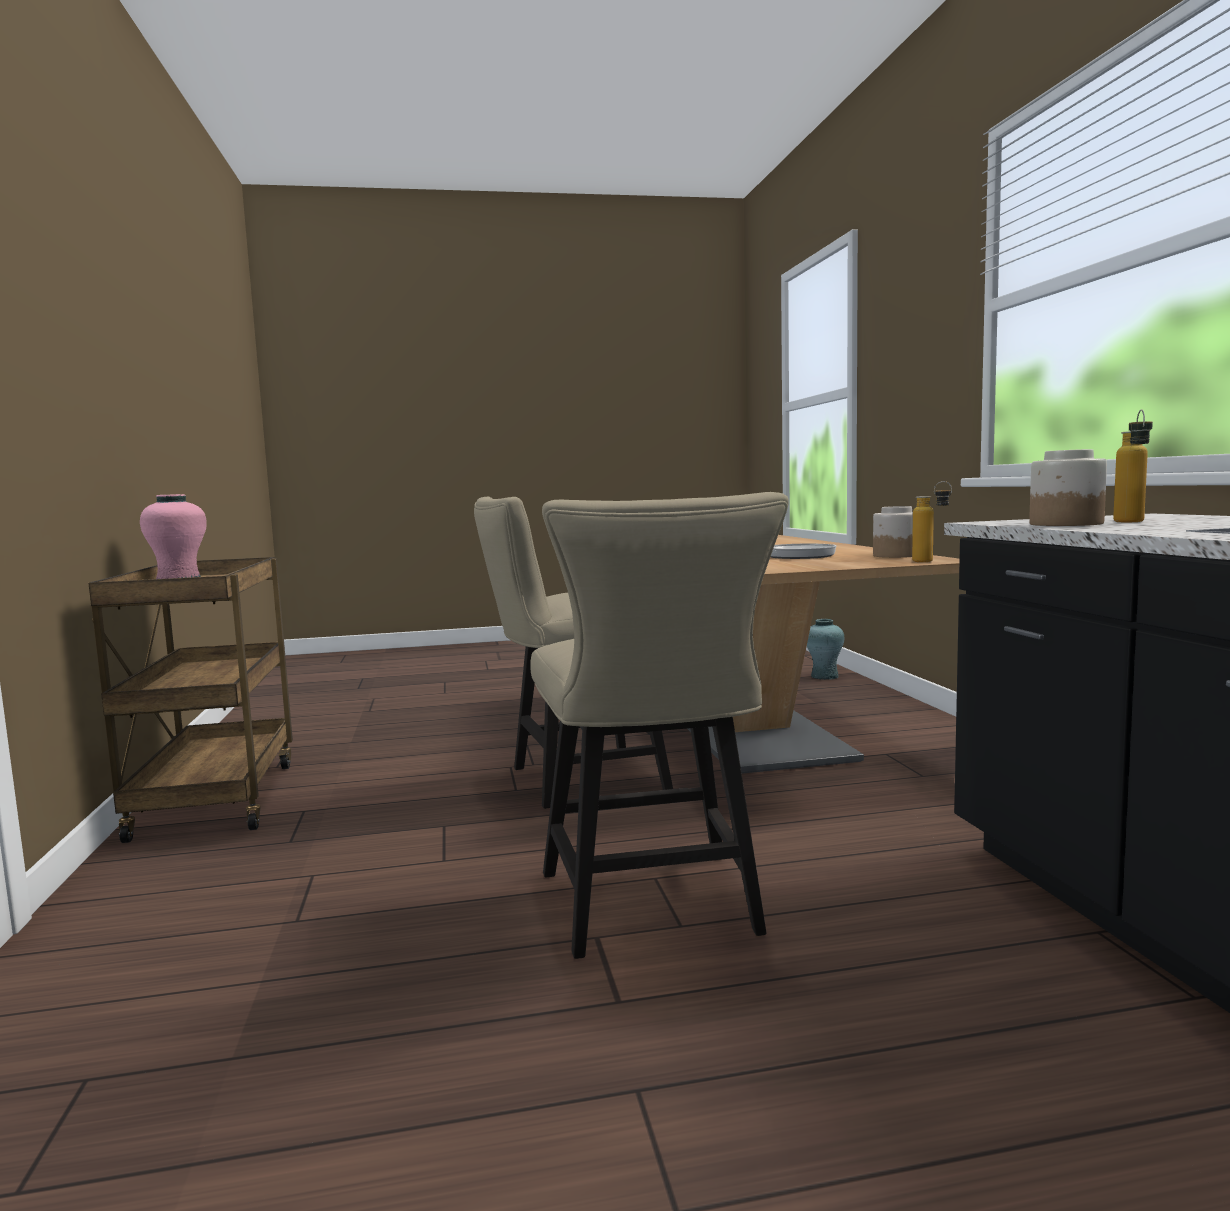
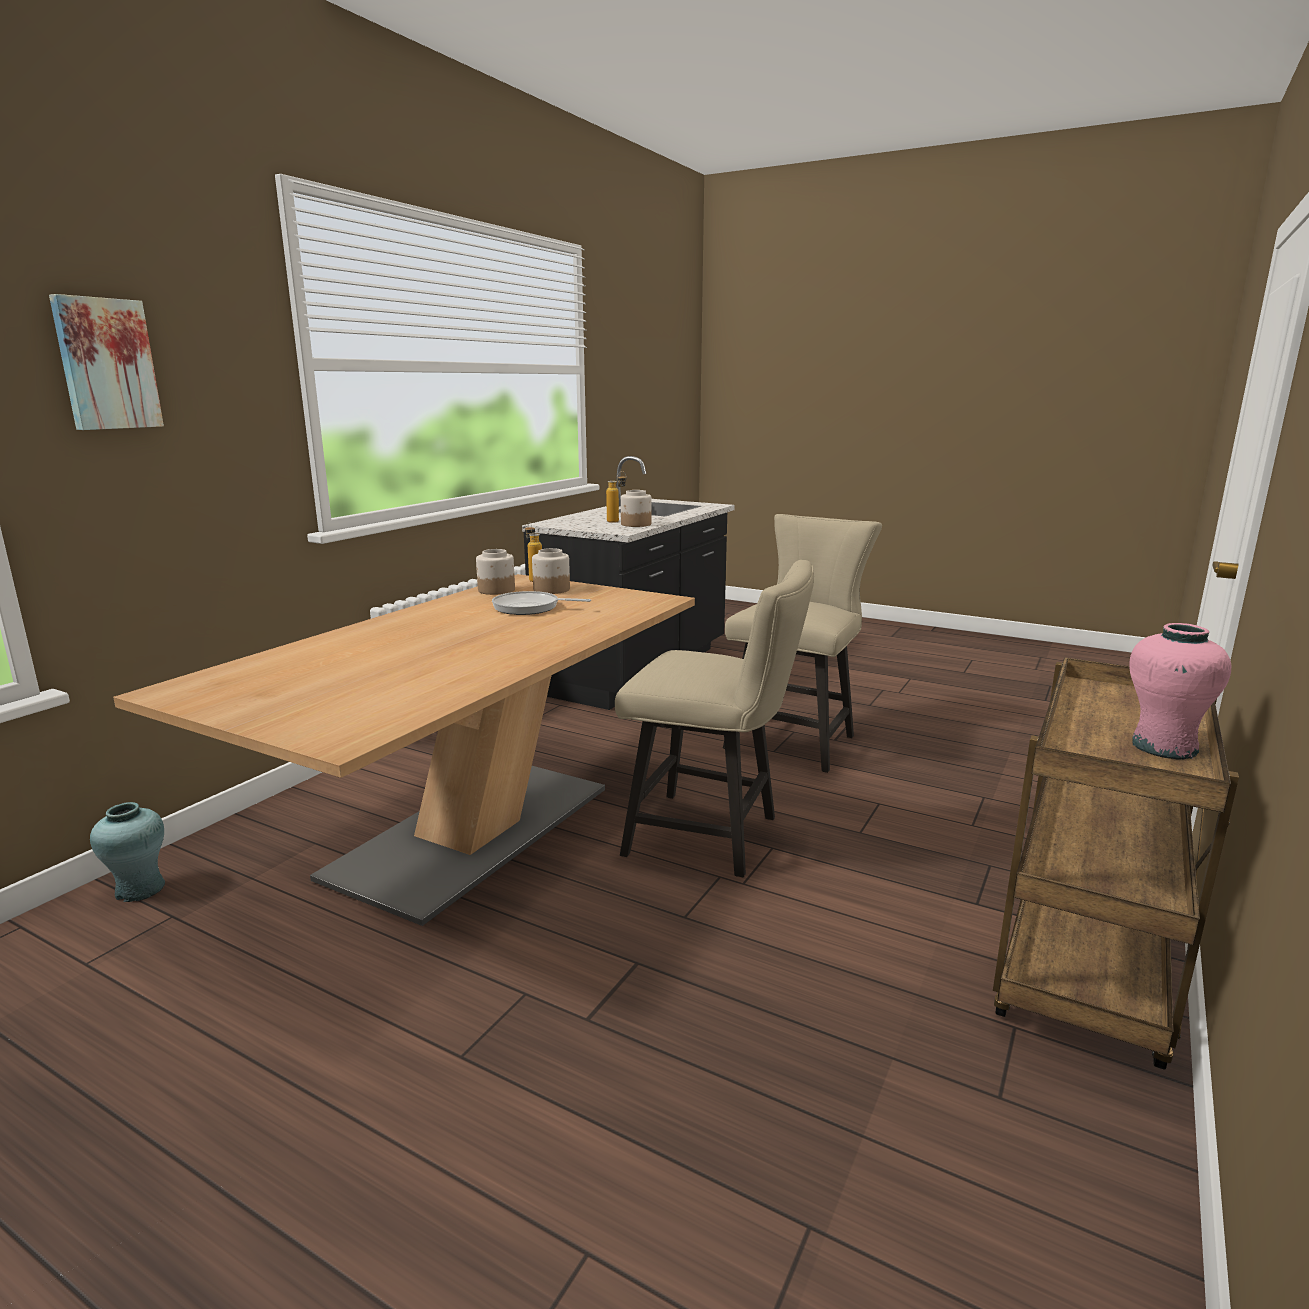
camera: 140 degrees left, 10 degrees up
none -> picture [49,294,164,430]
none -> jar [532,548,570,594]

